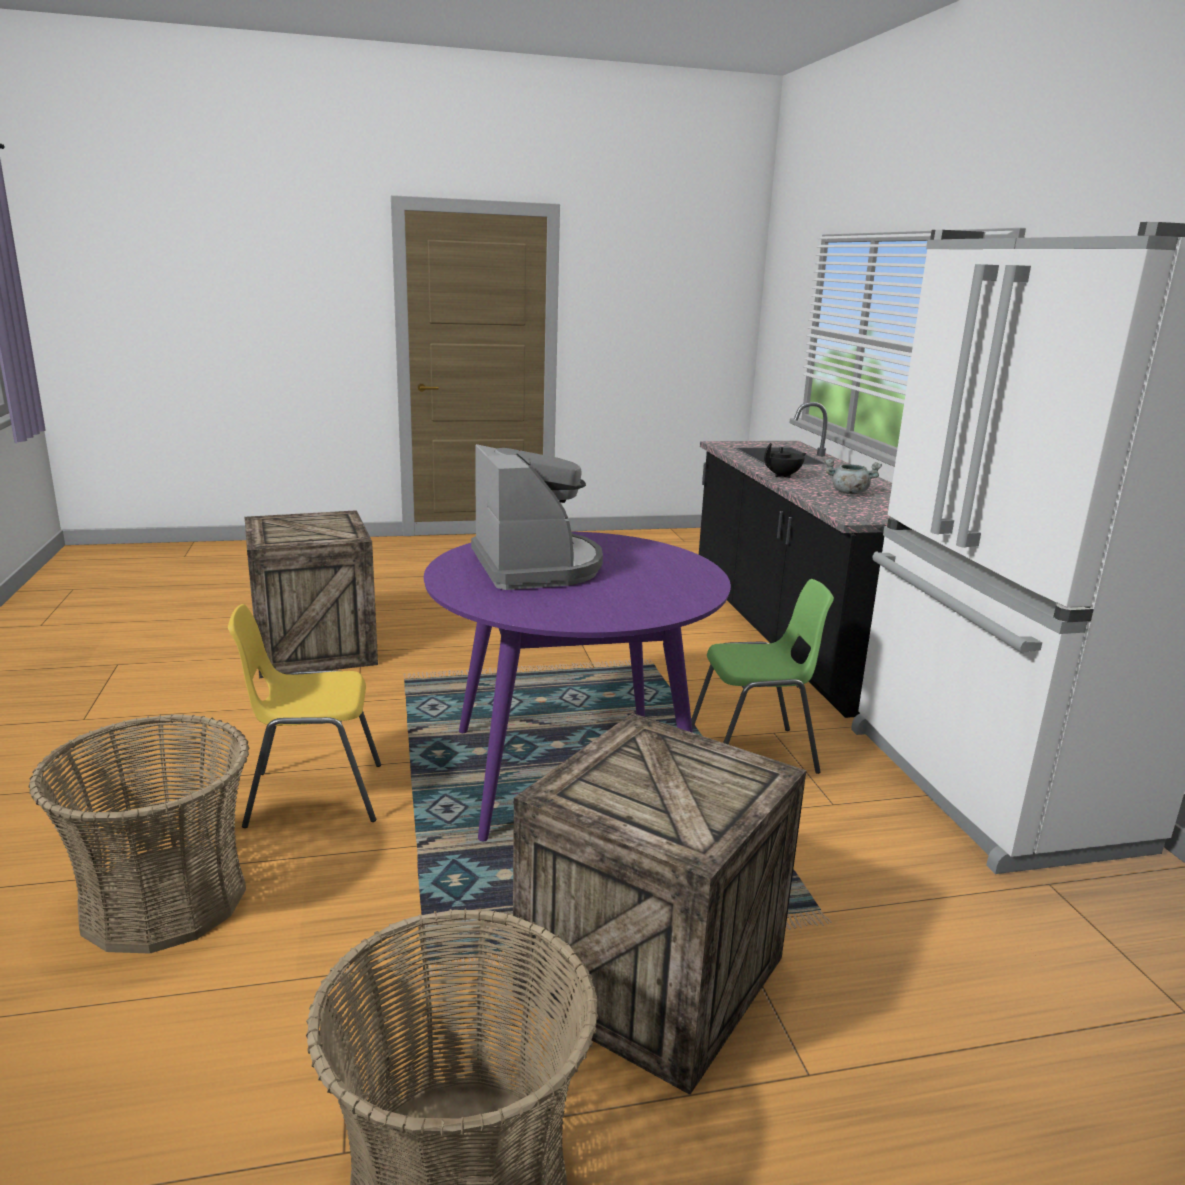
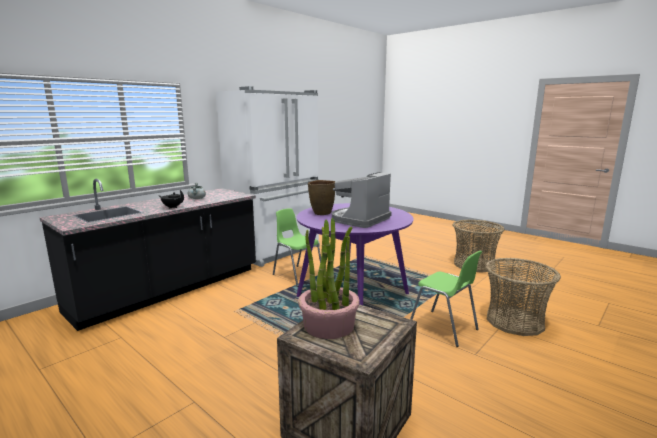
camera: 125 degrees left, 5 degrees down
yellow chair [228,604,381,828] -> green chair [410,250,482,347]
crate [512,713,806,1095] -> none
none -> potted plant [298,218,360,339]
none -> brown vase [308,180,335,215]

